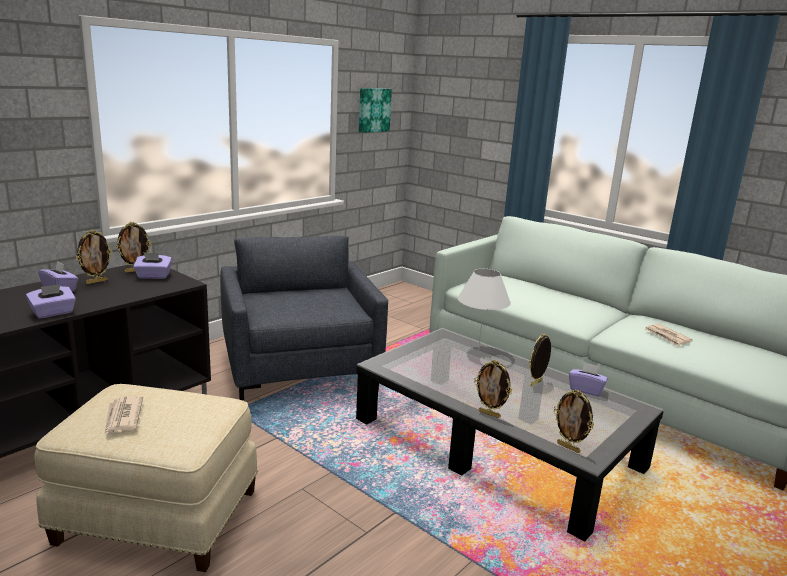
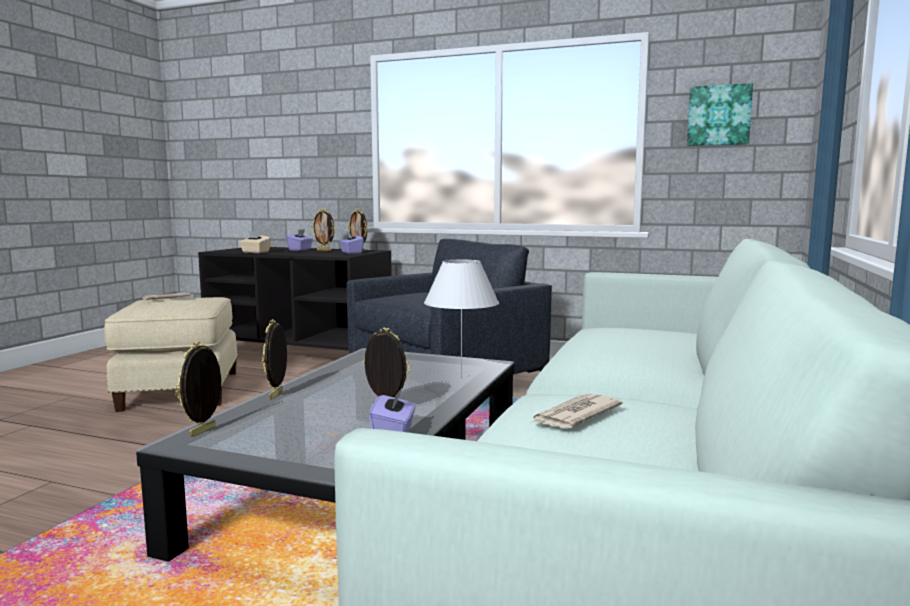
camera: 70 degrees right, 10 degrees down
purple tissue box [26,284,76,318] -> beige tissue box [239,231,271,253]

